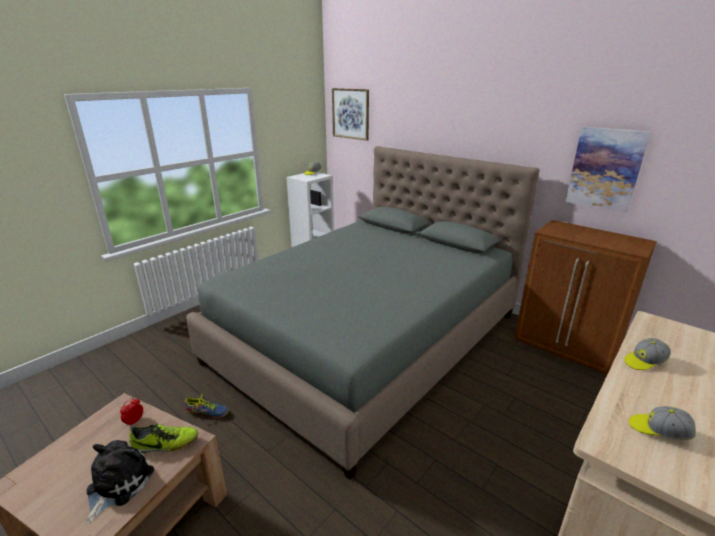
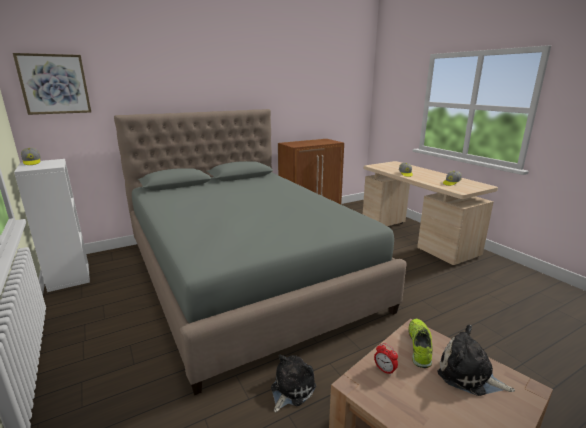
camera: 70 degrees left, 5 degrees down
shoe [184,393,229,418] -> plush toy [271,355,316,412]
picture [565,127,651,213] -> none

